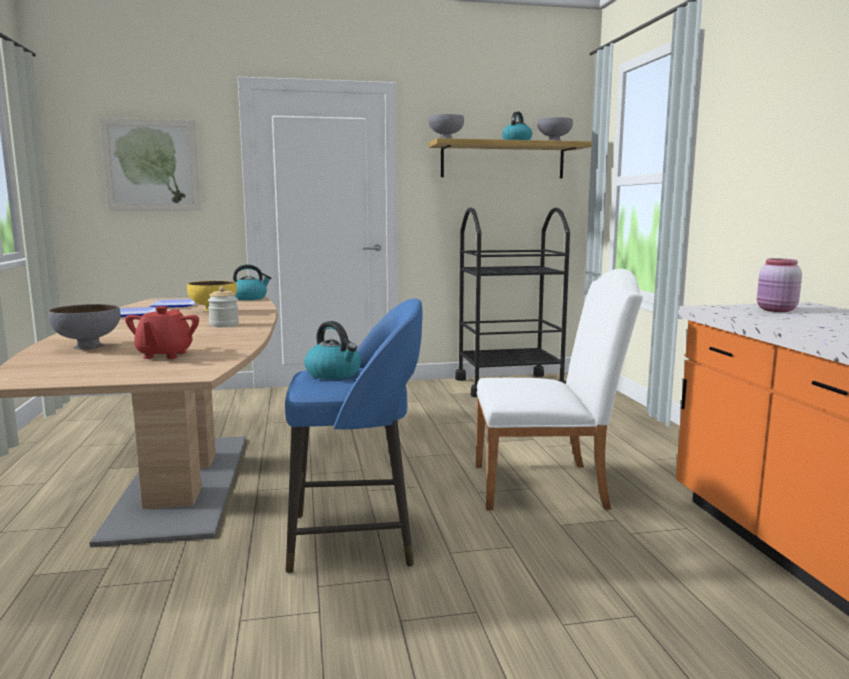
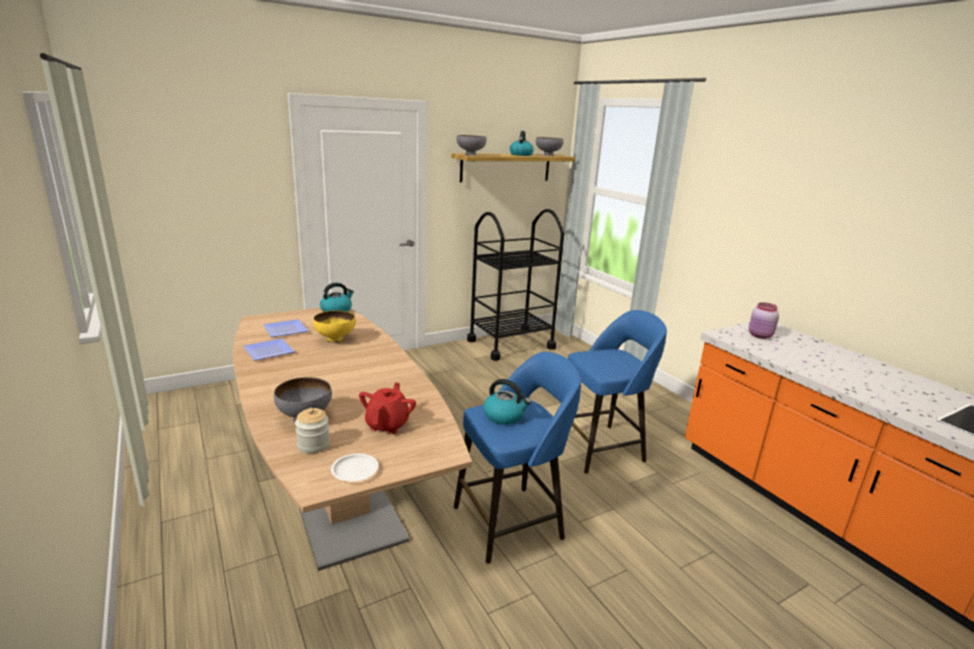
camera: 20 degrees left, 10 degrees up
picture [100,118,201,211] -> none
red teapot [125,306,199,359] -> red teapot turned 150 degrees counterclockwise [359,383,416,434]
jar [208,287,239,327] -> jar moved to [295,408,330,454]
white chair [476,269,643,511] -> blue stool [568,310,667,474]
none -> white plate [331,453,379,482]

